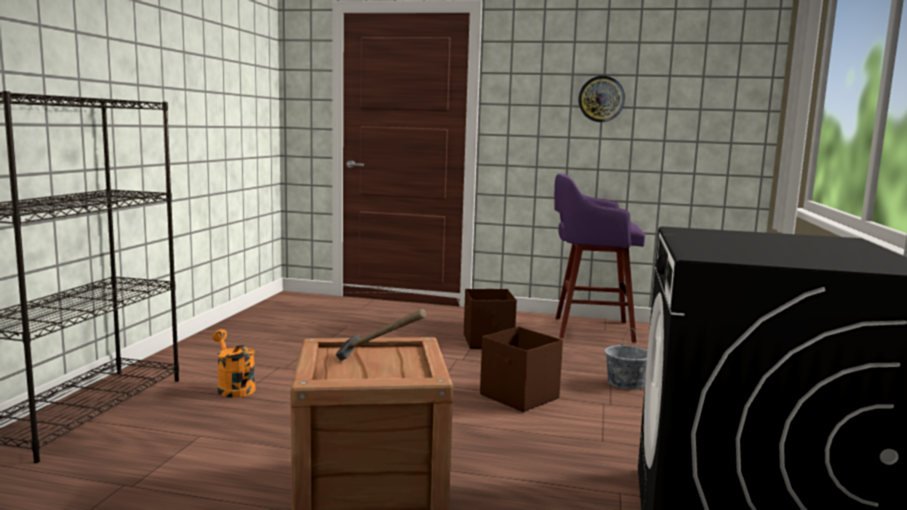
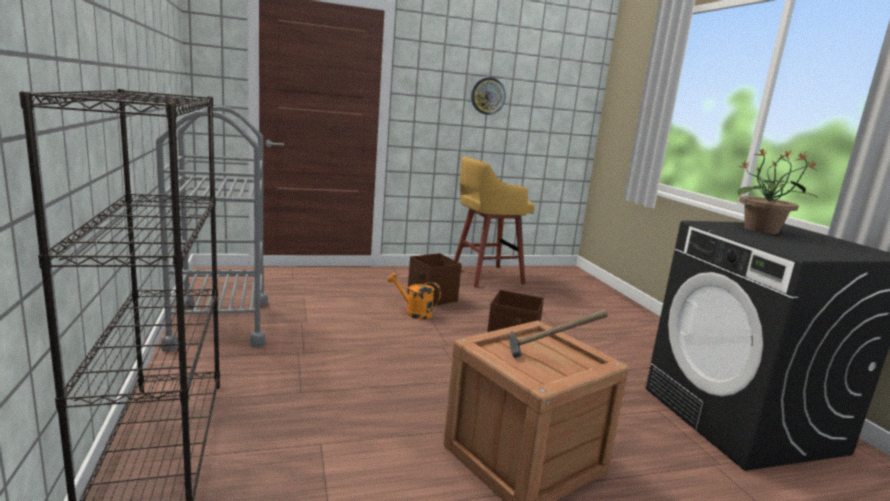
camera: 30 degrees left, 5 degrees up
orange watering can [212,329,255,398] -> orange watering can moved to [388,273,441,319]
purple stool [554,174,645,343] -> yellow stool [454,156,535,287]
grey bucket [604,328,648,390] -> none
none -> grey cart [156,106,267,351]
none -> potted plant [738,149,818,234]

